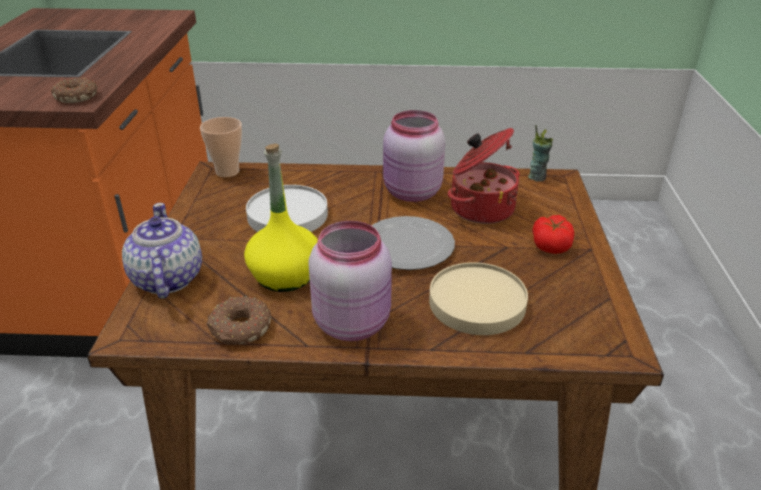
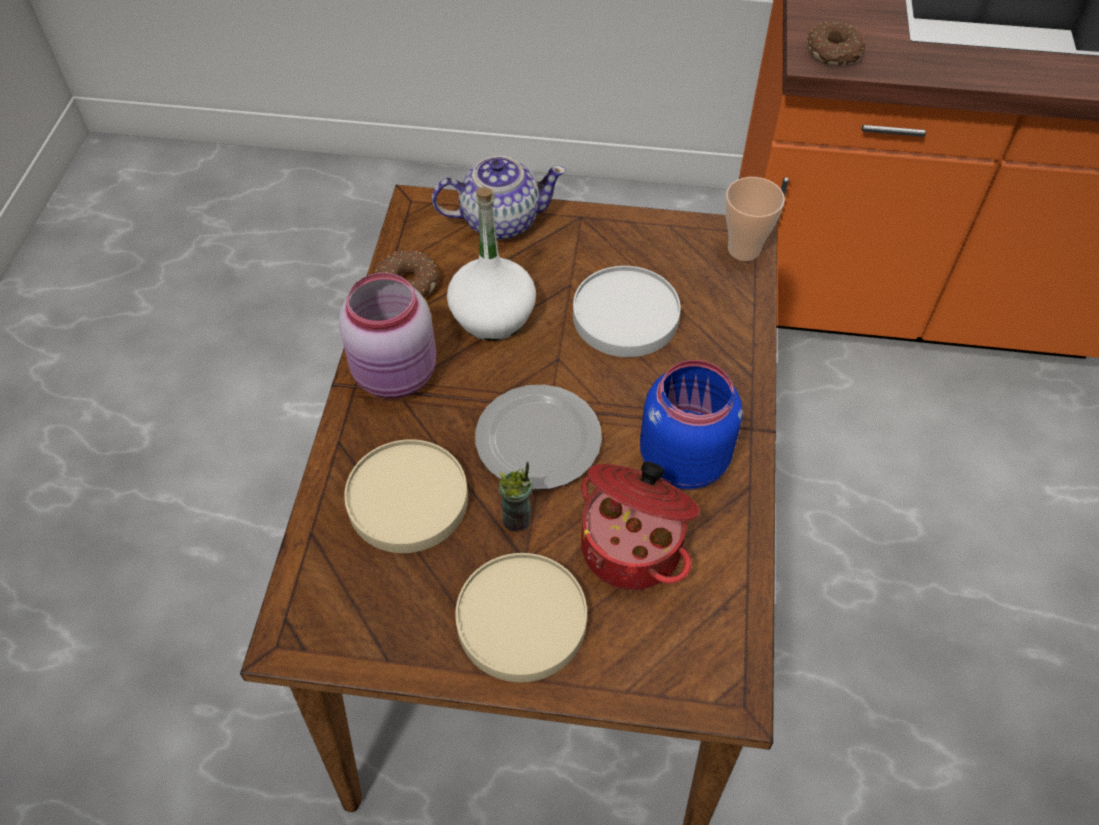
camera: 95 degrees right, 20 degrees up
yellow bottle [244,143,318,292] -> white bottle [447,187,536,341]
pink jar [383,110,445,202] -> blue jar [640,360,743,490]
cup [528,125,553,182] -> cup moved to [499,461,532,532]
tomato [533,215,574,254] -> beige plate [455,553,587,683]

